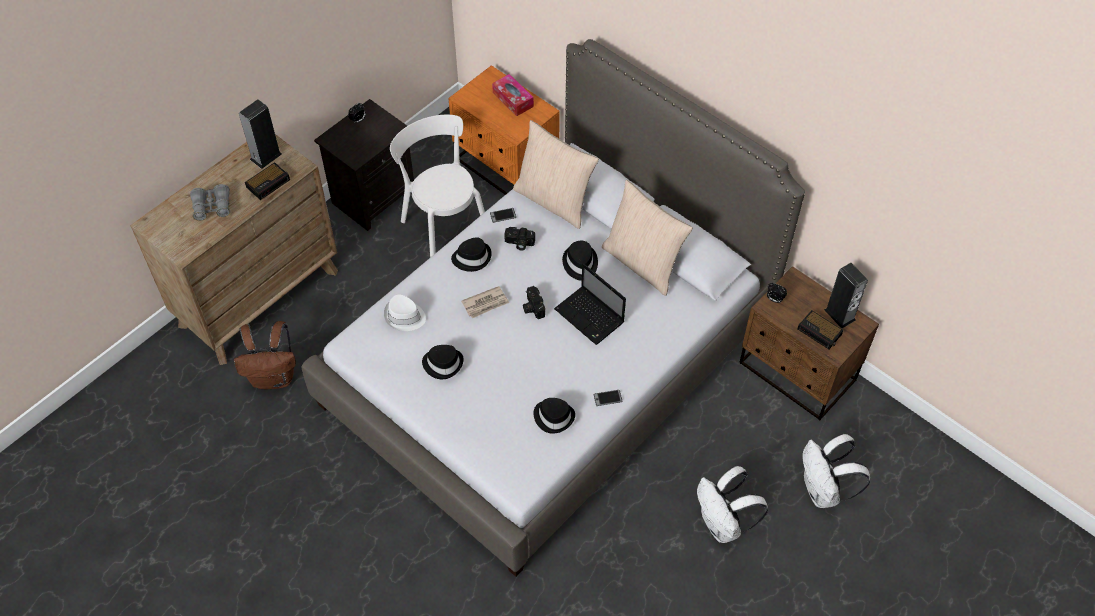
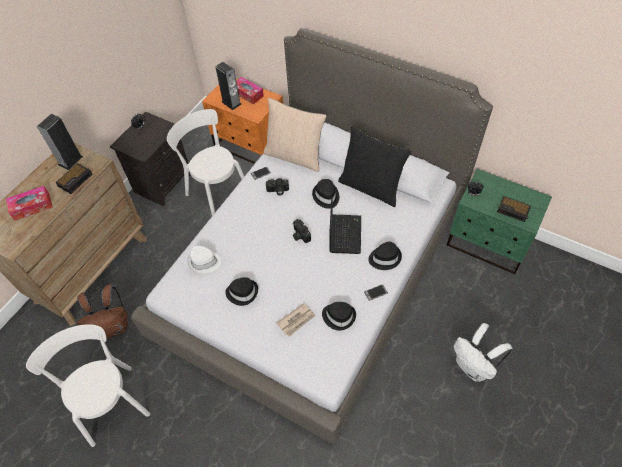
camera: 10 degrees left, 0 degrees up
grey binoculars [190,184,230,221] -> tissue box [6,186,53,220]
black hat [451,238,492,272] -> black hat moved to [368,241,402,270]
newspaper [461,286,509,319] -> newspaper moved to [276,303,316,337]
laptop [554,263,626,345] -> laptop turned 120 degrees counterclockwise [329,196,361,254]
beige pillow [602,180,693,296] -> black pillow [338,126,411,207]
brown nightstand [739,266,879,420] -> green nightstand [447,169,552,274]
white backpack [802,434,870,508] -> none
speaker [824,263,868,329] -> speaker moved to [215,62,241,110]
none -> white chair [26,324,150,447]

